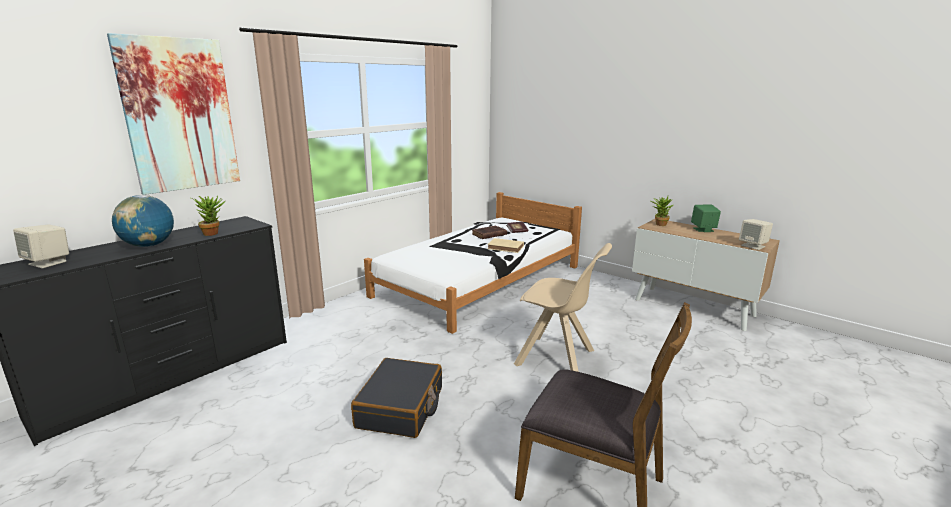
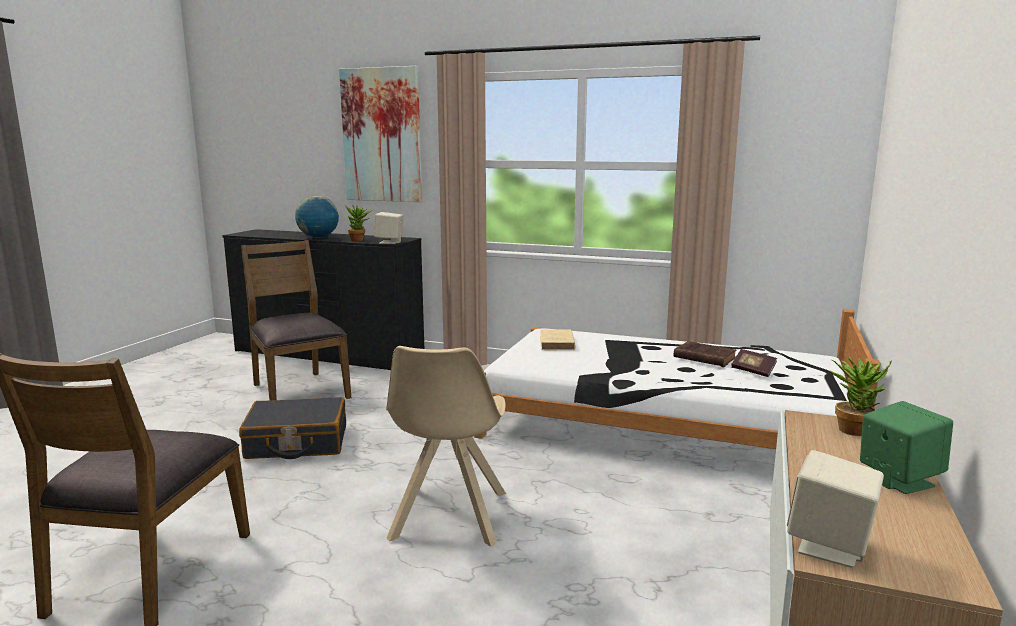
camera: 70 degrees right, 5 degrees down
beige speaker [13,224,69,268] -> beige speaker moved to [374,212,403,244]
beige book [487,238,524,253] -> beige book moved to [540,329,576,350]
none -> brown chair [241,240,351,400]

